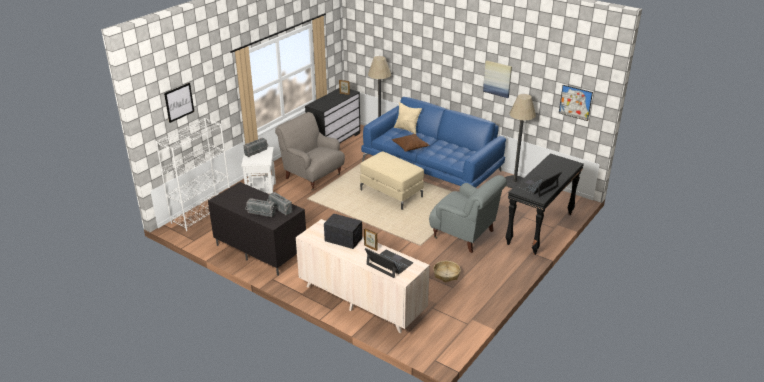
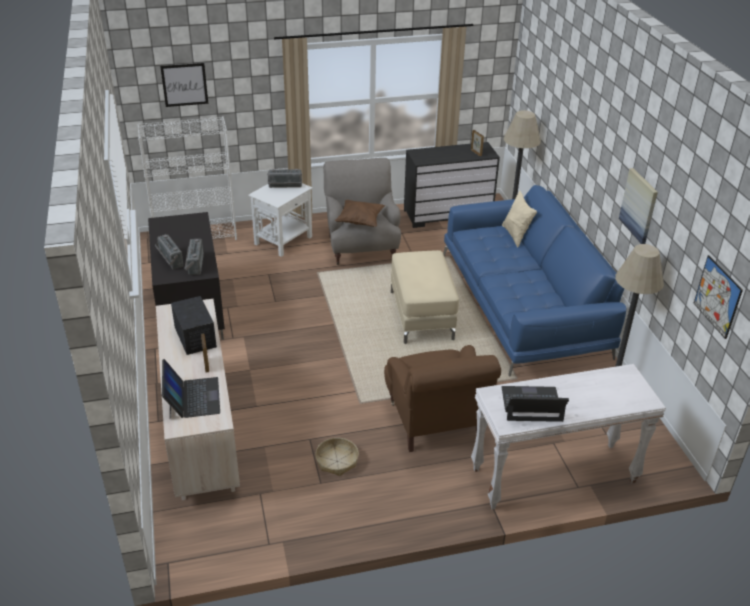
camera: 40 degrees right, 5 degrees up
brown pillow [392,134,429,152] -> brown pillow moved to [335,200,385,227]
grey armchair [429,175,507,253] -> brown armchair [384,345,501,452]
black console table [505,153,584,255] -> white console table [471,364,666,510]

